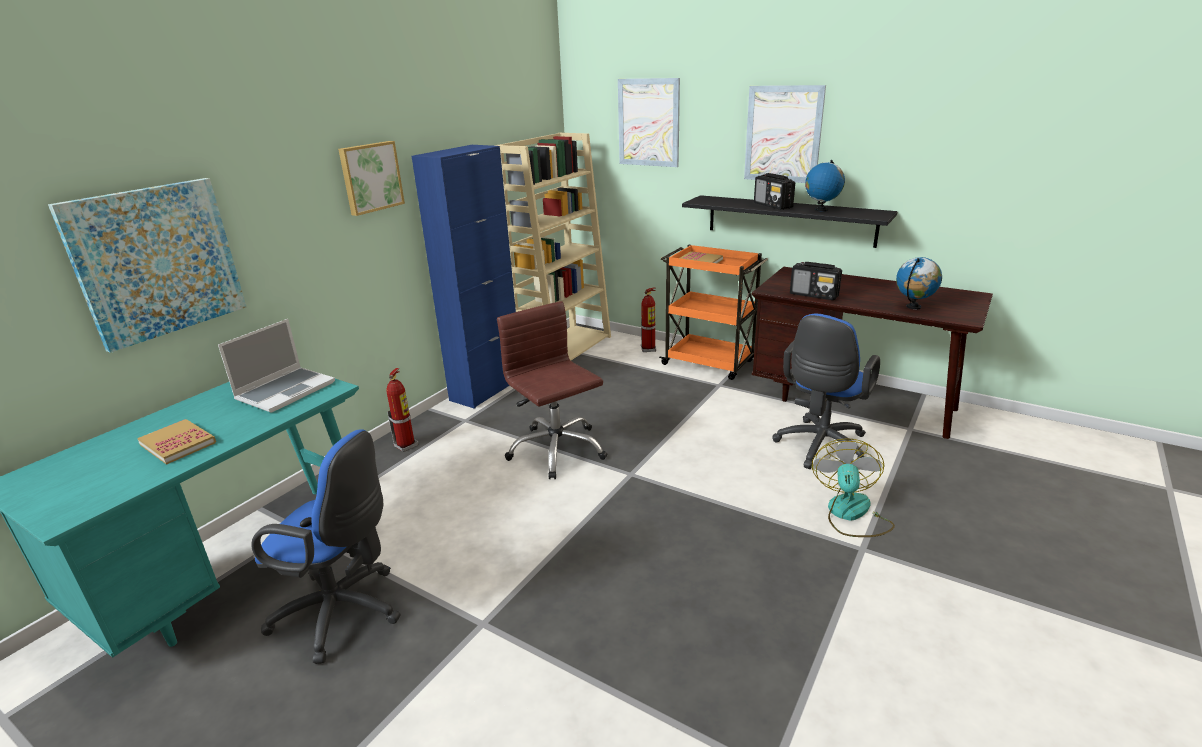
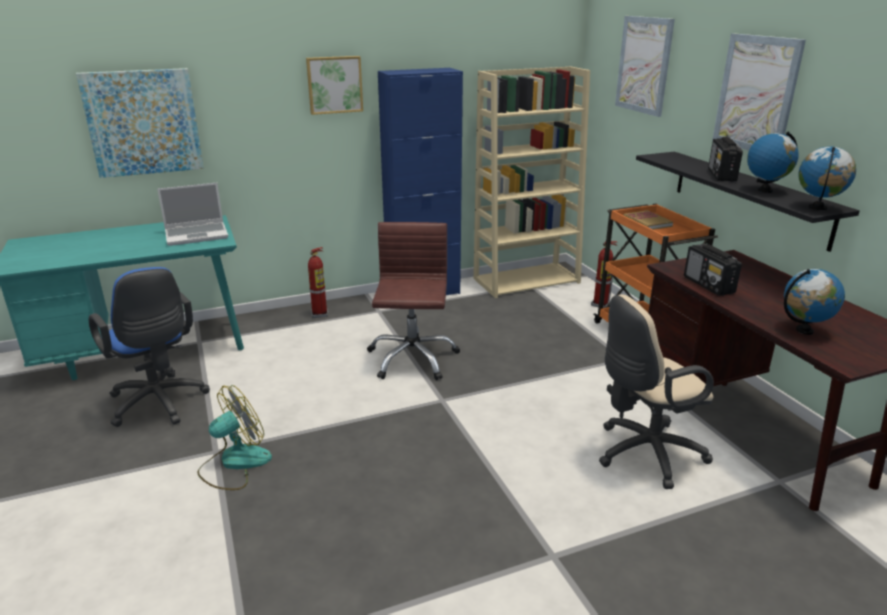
camera: 35 degrees right, 0 degrees up
book [137,419,216,465] -> none
blue office chair [772,314,880,469] -> beige office chair [599,294,714,489]
fan [812,438,895,537] -> fan moved to [197,385,272,490]
none -> globe [799,146,856,210]

